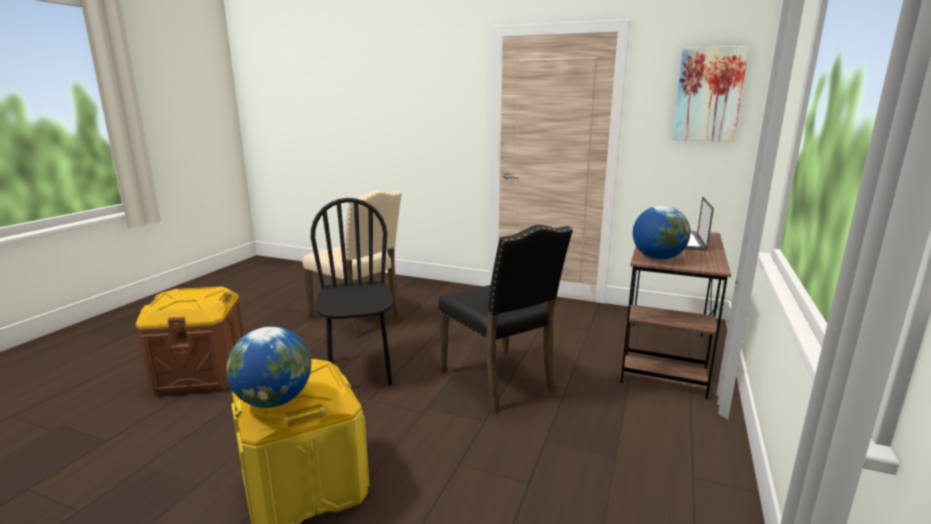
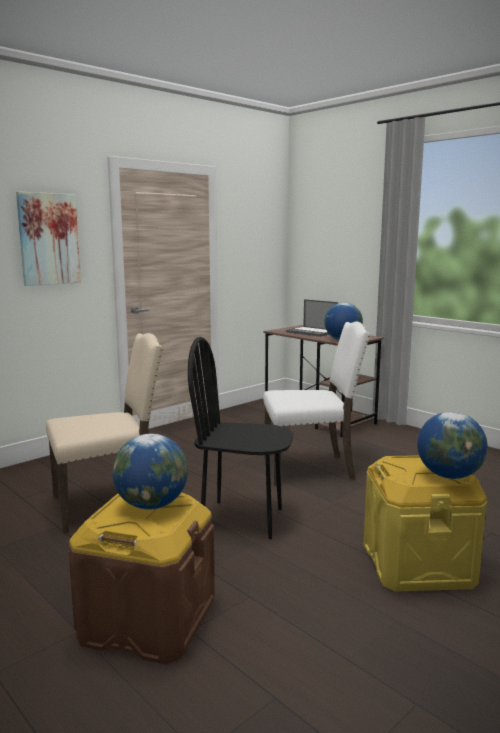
camera: 65 degrees left, 5 degrees down
black chair [438,225,573,413] -> white chair [263,322,371,486]
picture [672,46,749,142] -> picture moved to [16,191,81,286]
none -> globe [112,434,188,510]

